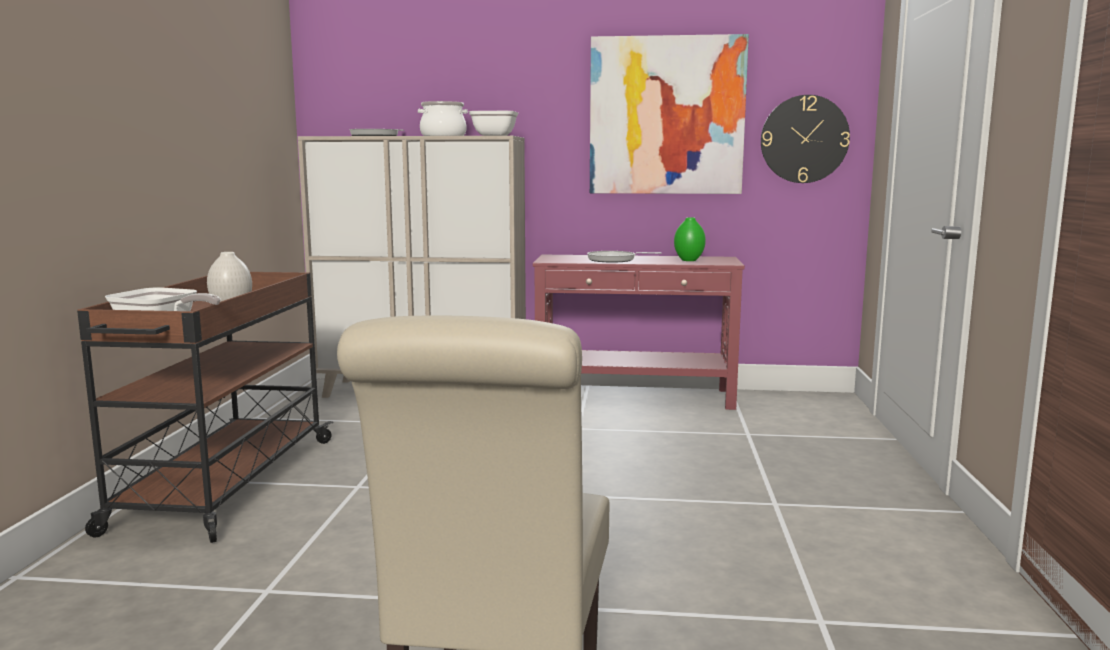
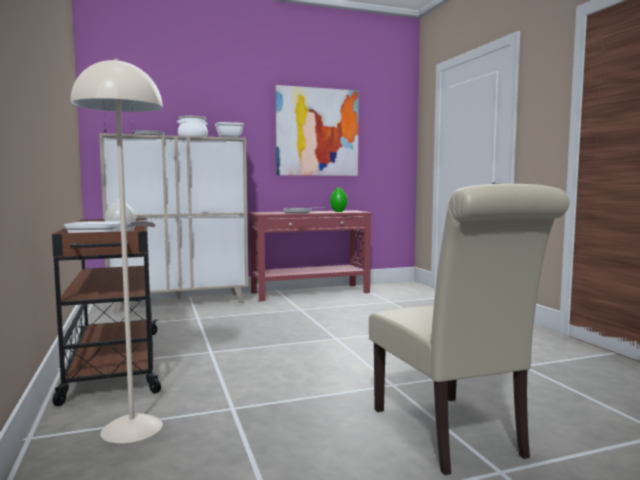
camera: 25 degrees left, 5 degrees down
wall clock [761,95,850,183] -> none
none -> beige floor lamp [71,59,163,443]

